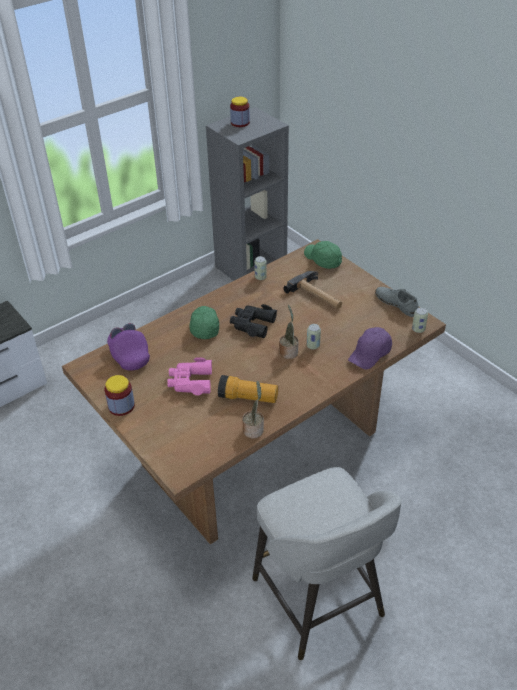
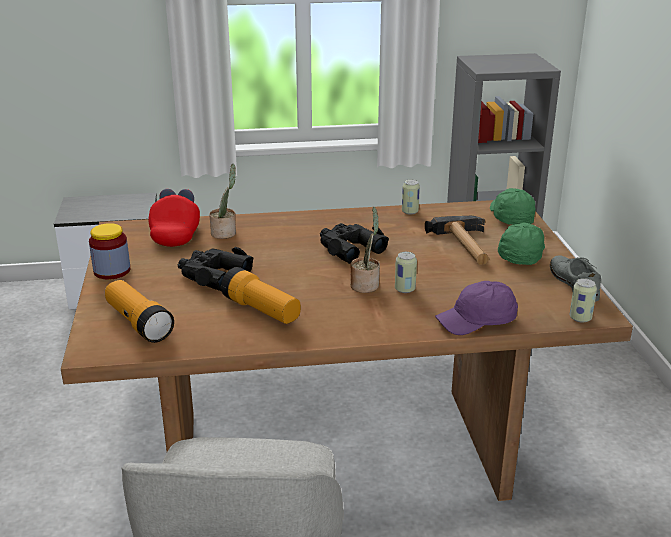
camera: 30 degrees right, 15 degrees down
purple cap [107,323,150,371] -> red cap [149,189,200,247]
pink binoculars [167,357,212,395] -> black binoculars [178,247,253,291]
green cap [189,306,219,339] -> green cap moved to [498,223,545,265]
jar [230,97,250,127] -> none
potted plant [242,381,264,438] -> potted plant moved to [209,164,236,239]
none -> flashlight [105,280,174,343]

